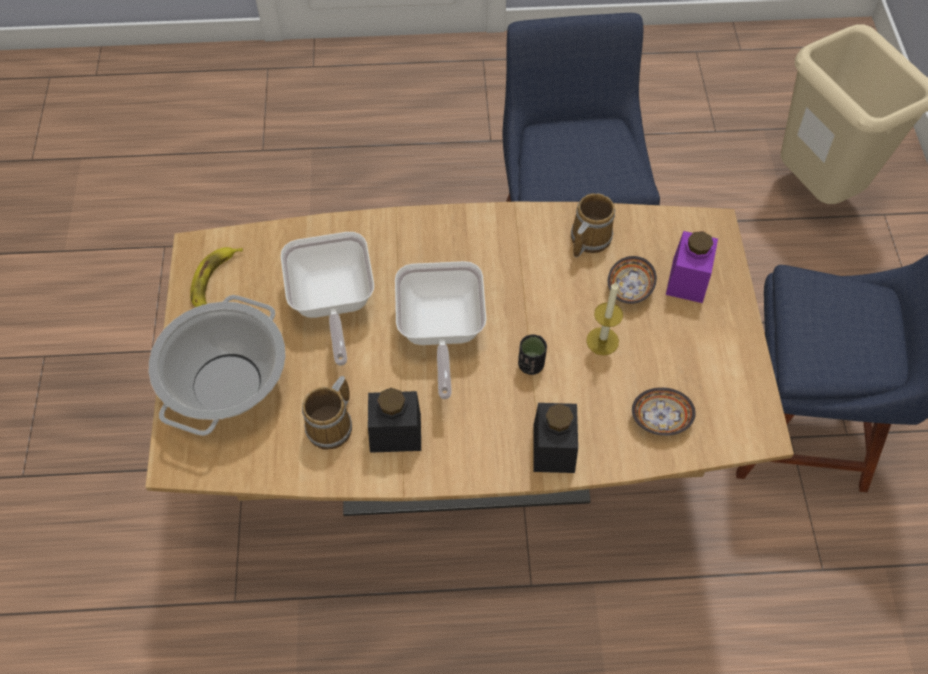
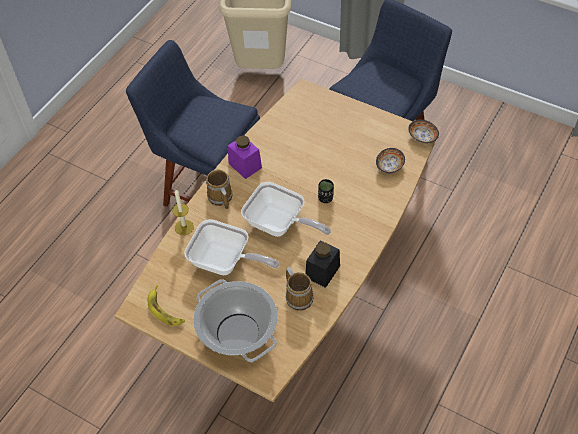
camera: 55 degrees left, 5 degrees down
black jar [533,403,578,473] -> none
mug [571,193,615,257] -> mug moved to [206,170,232,209]
candle [586,282,623,355] -> candle moved to [172,190,194,235]
bowl [608,256,657,304] -> bowl moved to [408,120,439,143]
purple jar [666,231,718,303] -> purple jar moved to [228,135,262,179]

